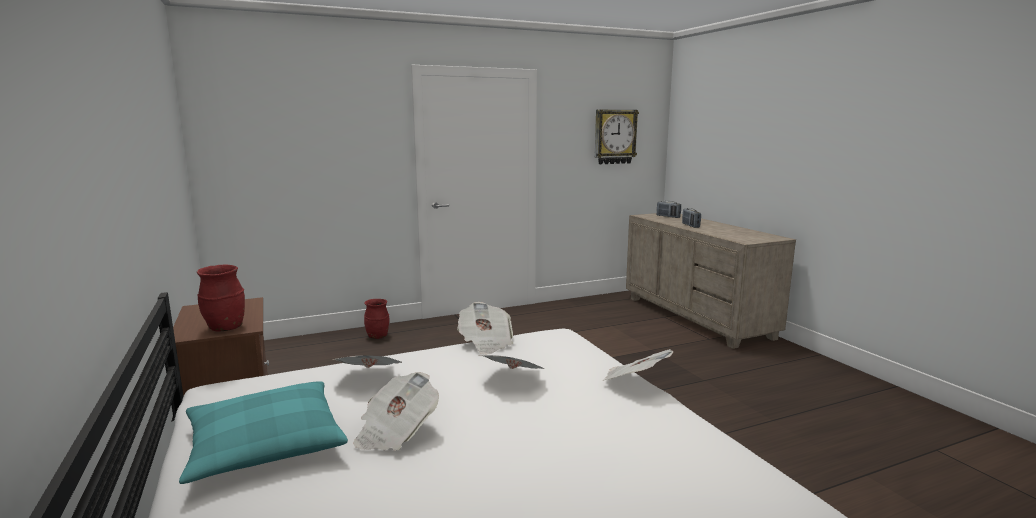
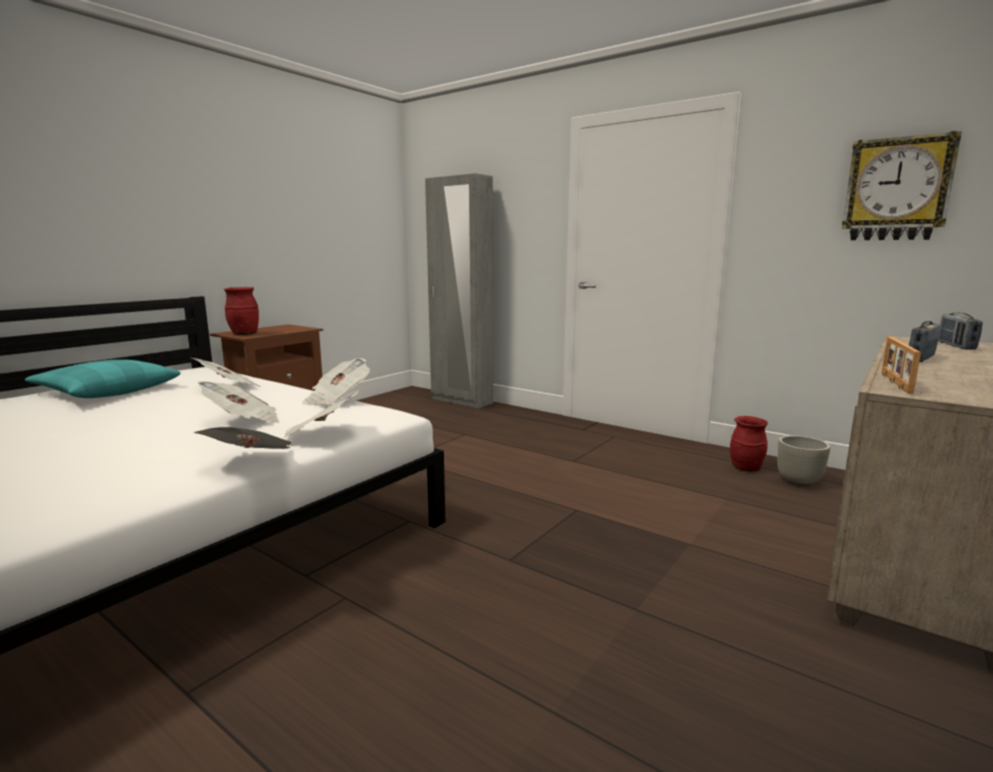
camera: 60 degrees right, 0 degrees up
newspaper [353,372,439,451] -> newspaper moved to [285,390,358,437]
red vase [364,299,390,339] -> red vase moved to [730,416,768,472]
none -> grey wardrobe [425,173,493,409]
none -> grey planter [777,435,830,487]
none -> picture frame [882,337,921,394]

